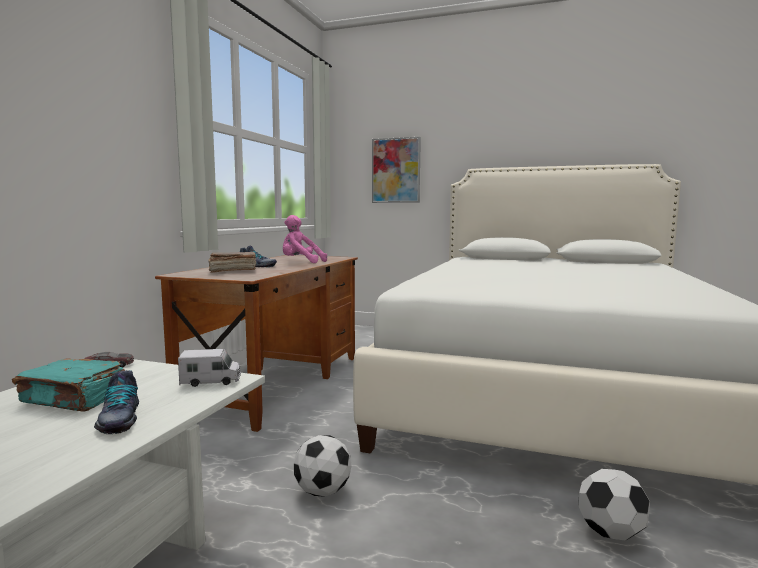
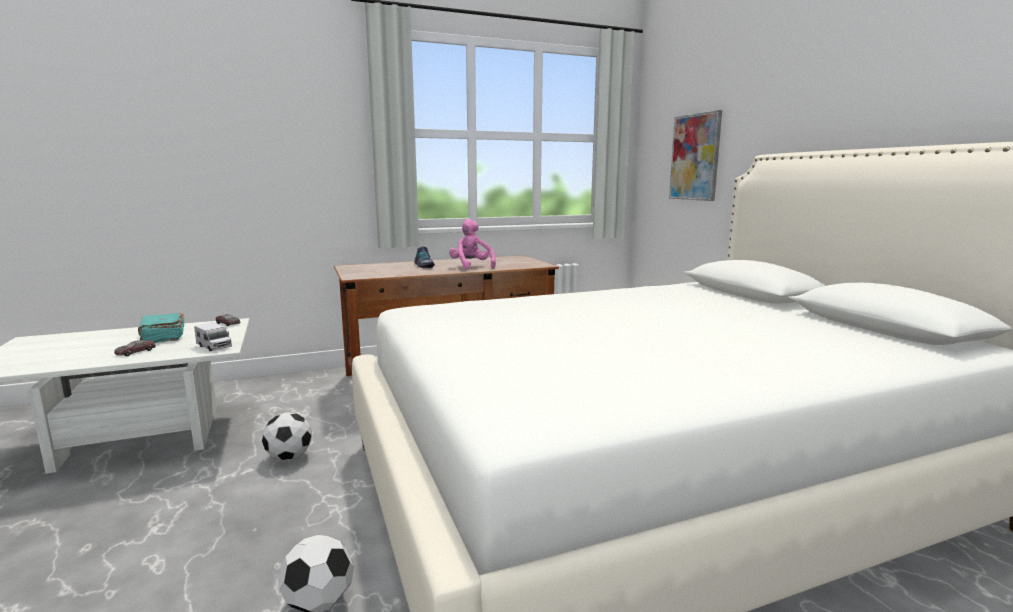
camera: 50 degrees right, 5 degrees up
shoe [94,370,139,434] -> toy car [114,340,156,356]
brown book [208,252,256,273] -> none

